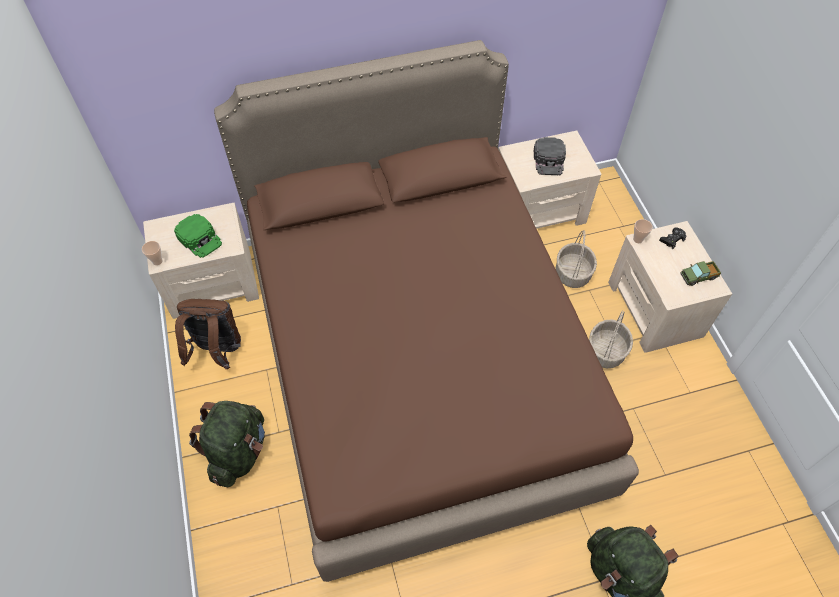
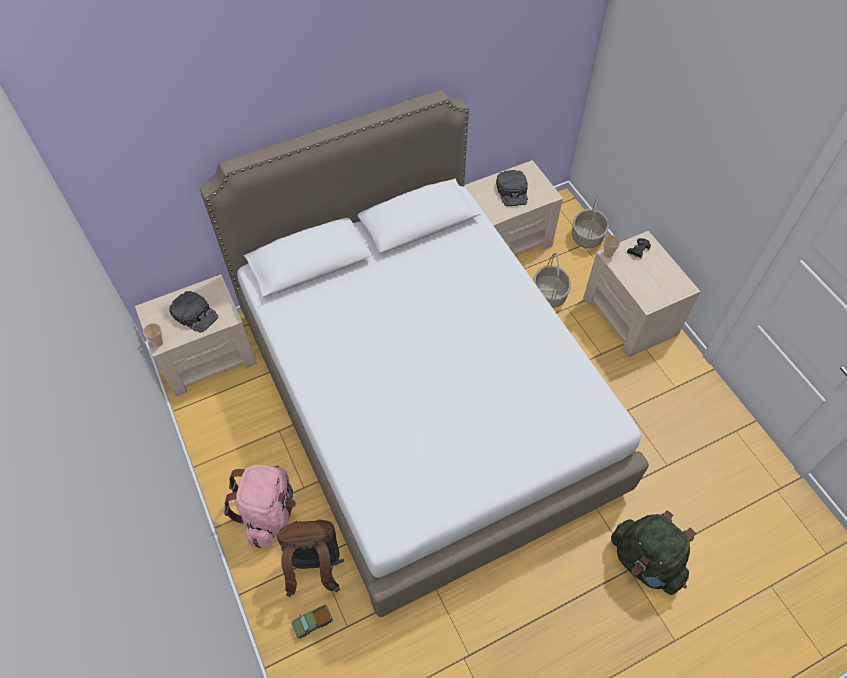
camera: 10 degrees left, 0 degrees up
green cap [174,214,222,258] -> black cap [169,291,218,333]
brown backpack [175,299,241,369] -> brown backpack moved to [277,520,344,597]
green backpack [189,401,265,487] -> pink backpack [224,465,296,548]
brown bed [214,40,639,582] -> white bed [200,90,649,617]
basket [589,310,633,368] -> basket moved to [572,196,609,249]
toy truck [680,261,721,286] -> toy truck moved to [292,605,333,639]

